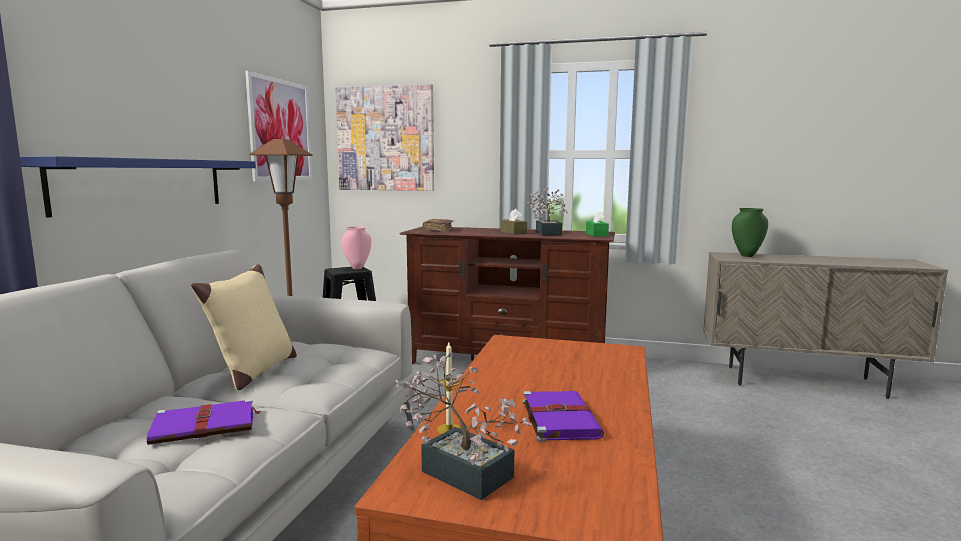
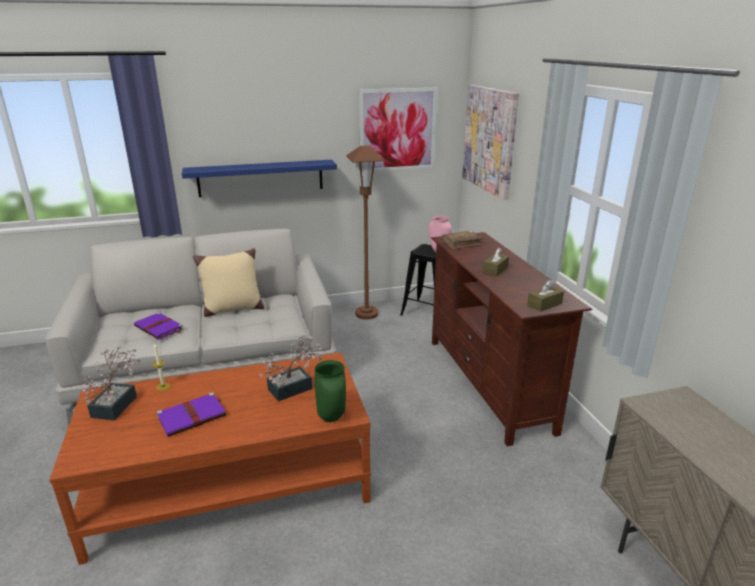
camera: 60 degrees right, 15 degrees up
potted plant [527,188,568,235] -> potted plant moved to [259,335,323,402]
green tissue box [586,210,609,237] -> brown tissue box [527,280,564,312]
green vase [732,208,768,257] -> green vase moved to [314,360,346,422]

